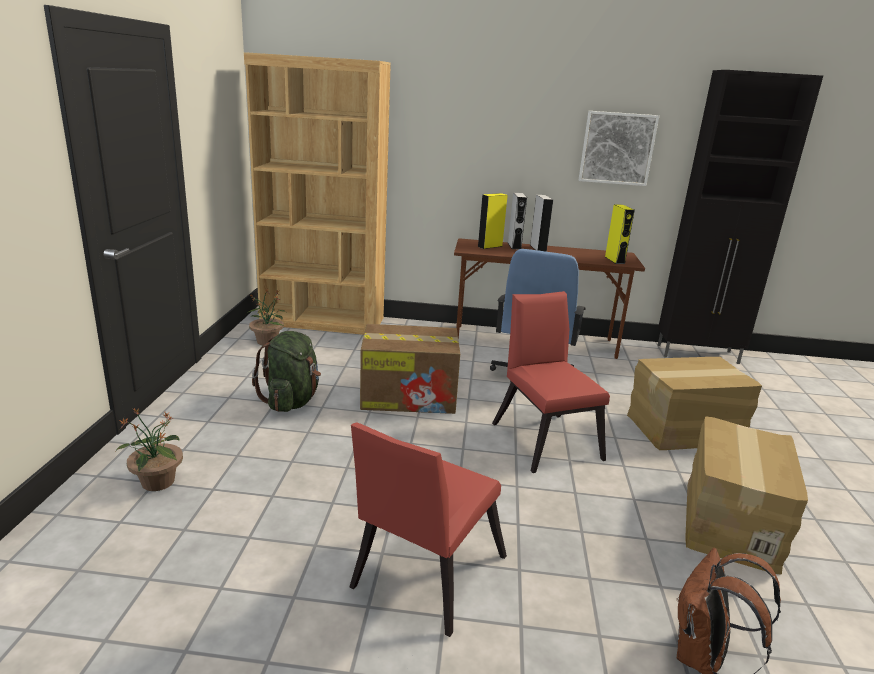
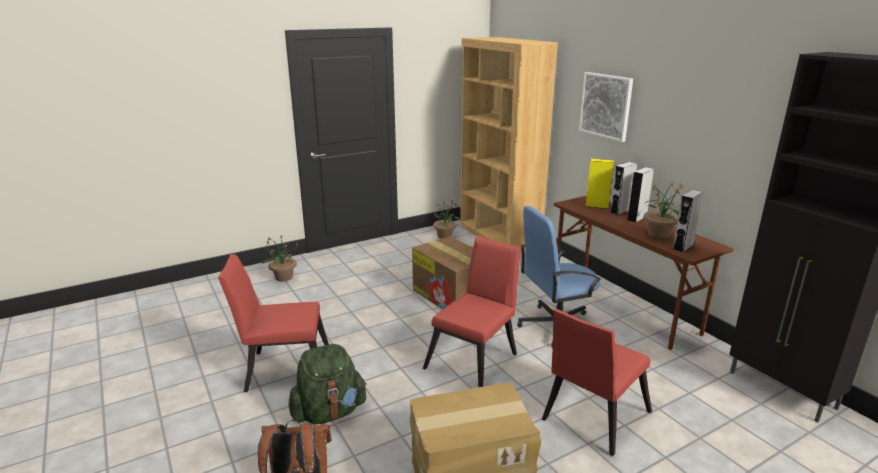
camera: 55 degrees right, 0 degrees up
green backpack [252,331,321,412] -> green backpack moved to [288,344,367,424]
picture [579,111,659,186] -> picture moved to [579,72,633,142]
yellow speaker [605,204,635,264] -> grey speaker [672,190,703,253]
cardboard box [627,357,762,450] -> red chair [542,309,652,456]
none -> potted plant [643,182,685,239]

